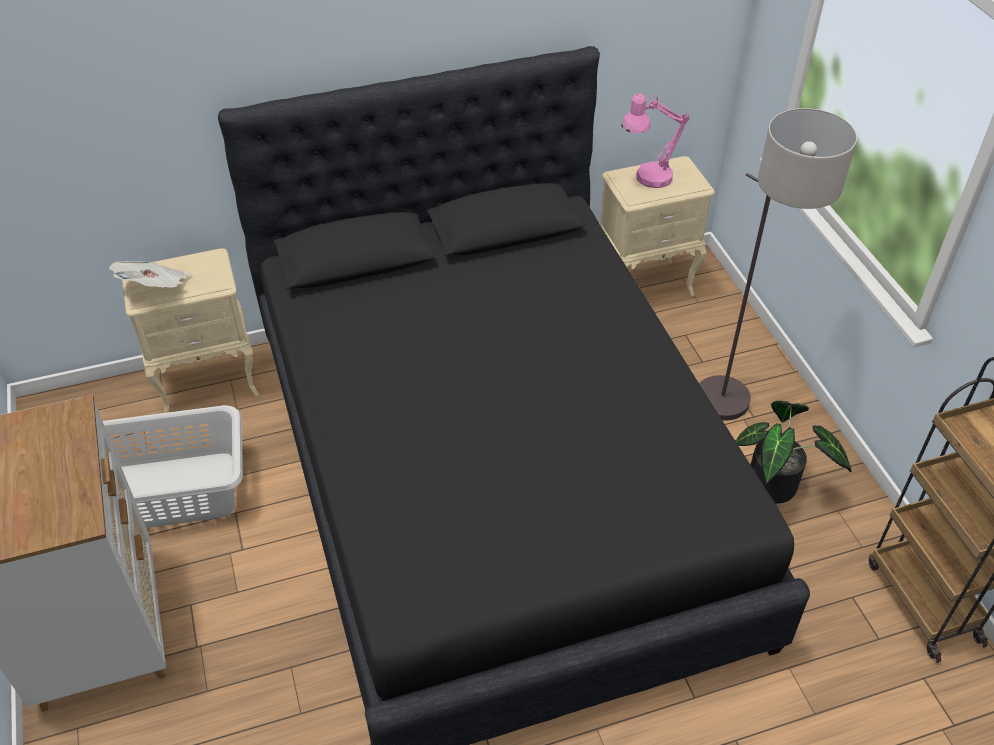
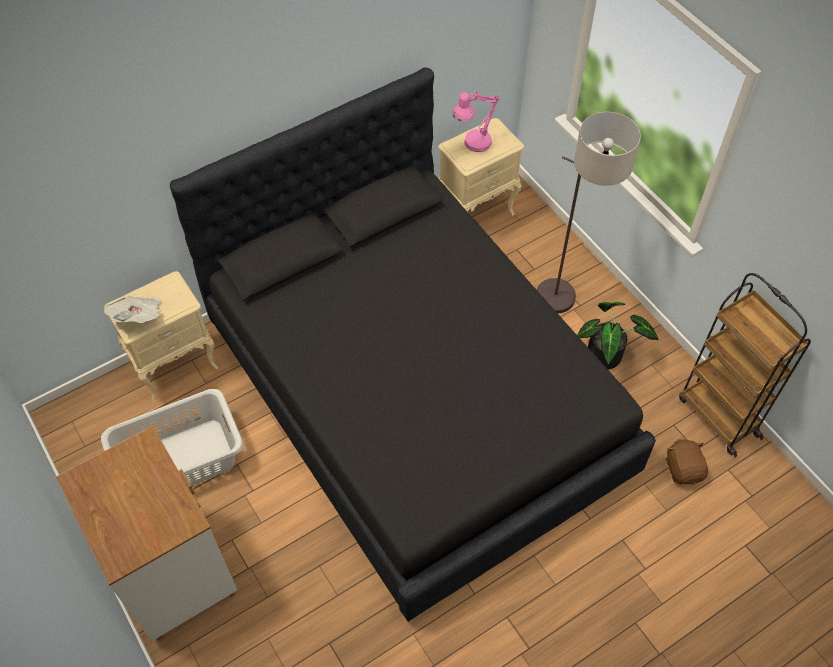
camera: 15 degrees left, 10 degrees up
none -> brown plush toy [666,439,708,485]

